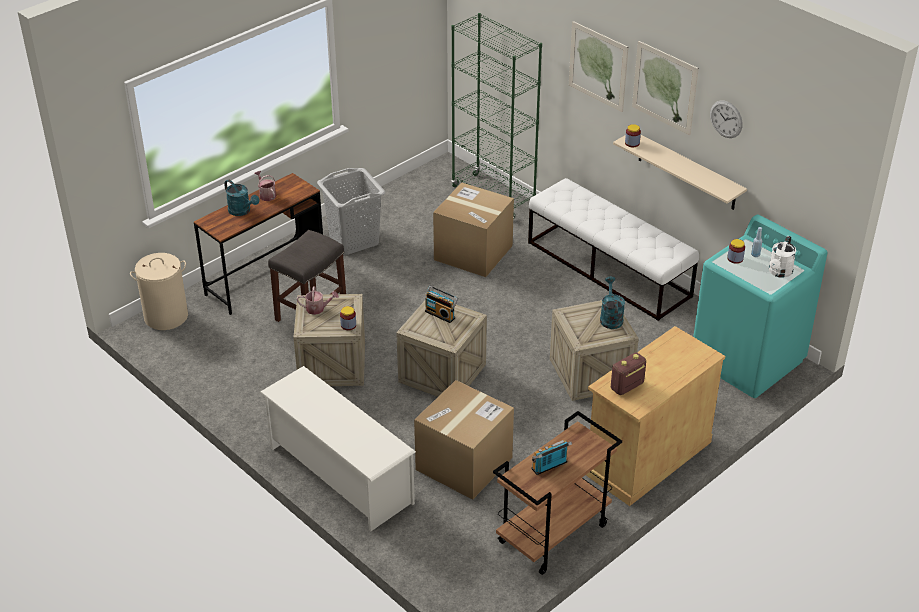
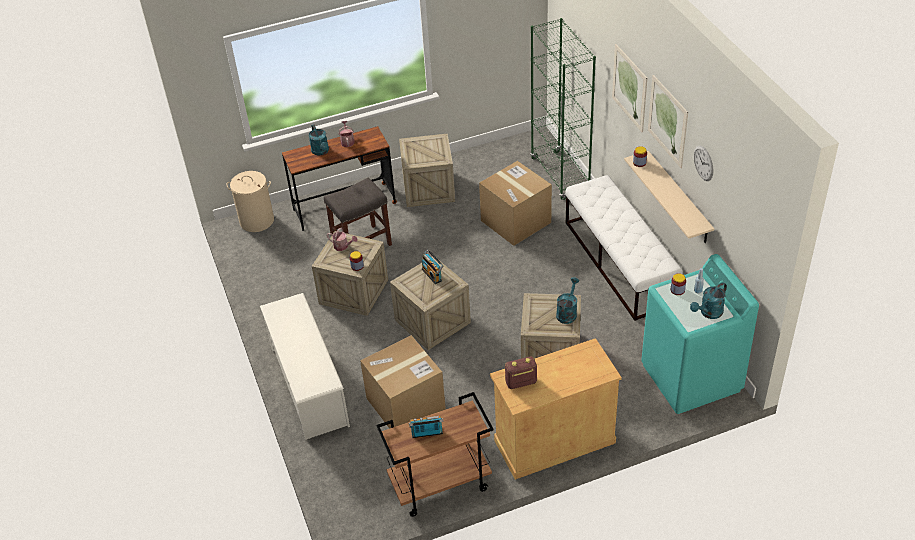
camera: 25 degrees right, 5 degrees up
grey laundry basket [317,168,385,255] -> crate [399,133,455,207]
white watering can [769,236,796,278] -> turquoise watering can [690,282,727,319]

